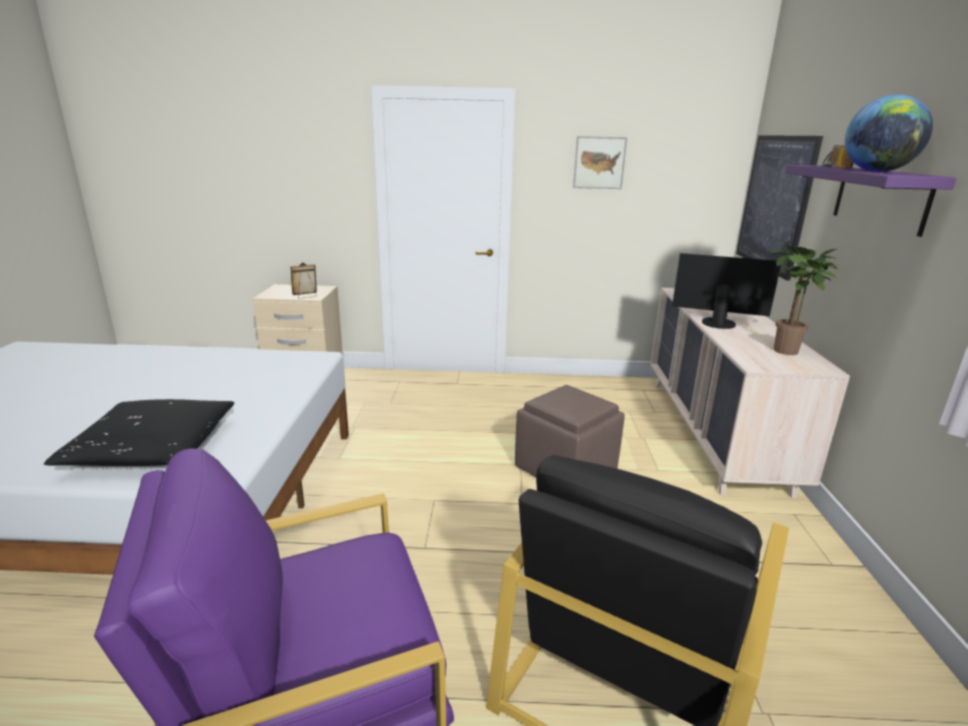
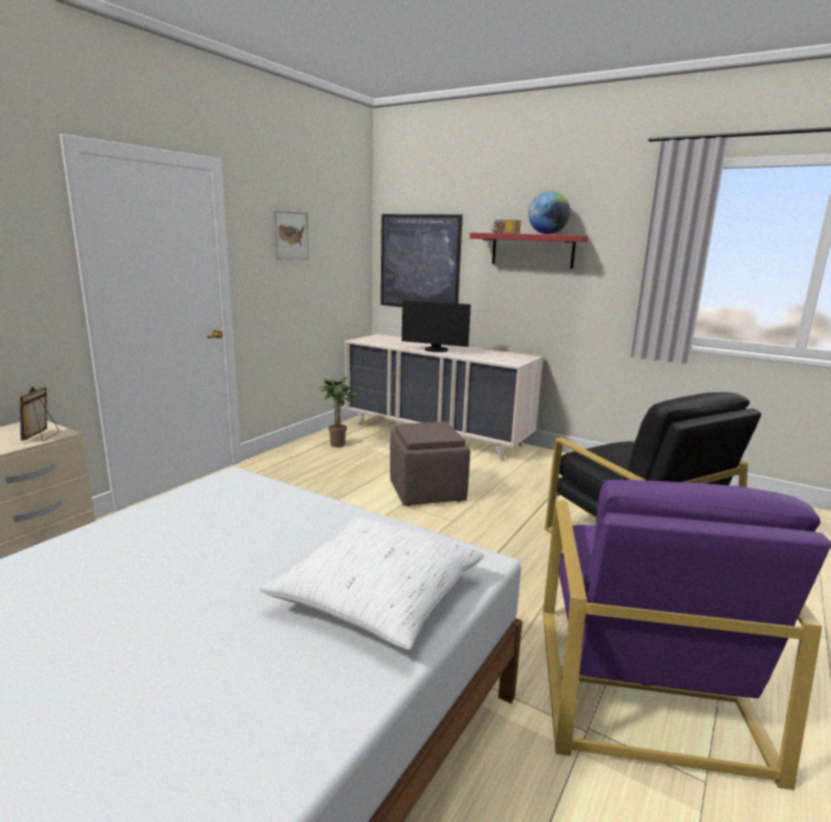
camera: 60 degrees left, 5 degrees down
black pillow [44,399,234,466] -> white pillow [260,516,484,650]
monitor [672,253,781,329] -> monitor turned 120 degrees counterclockwise [402,300,471,352]
potted plant [770,238,837,355] -> potted plant moved to [318,377,358,447]
purple shelf [785,165,957,237] -> red shelf [470,233,588,269]

